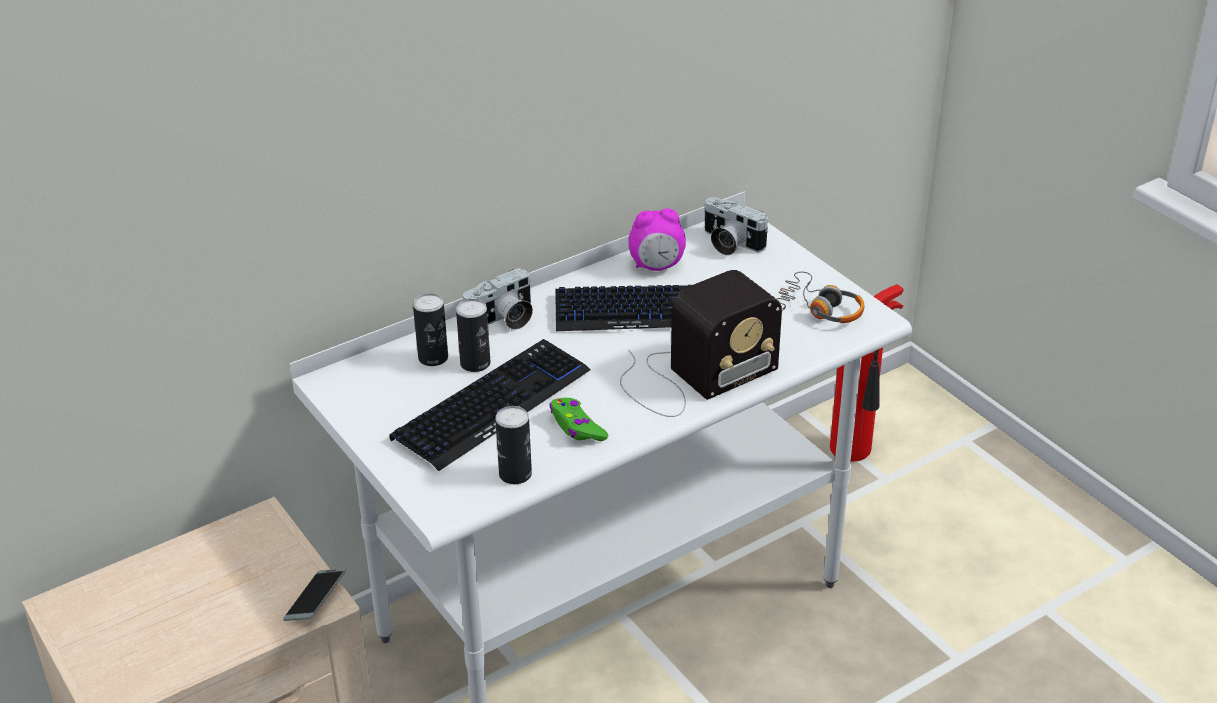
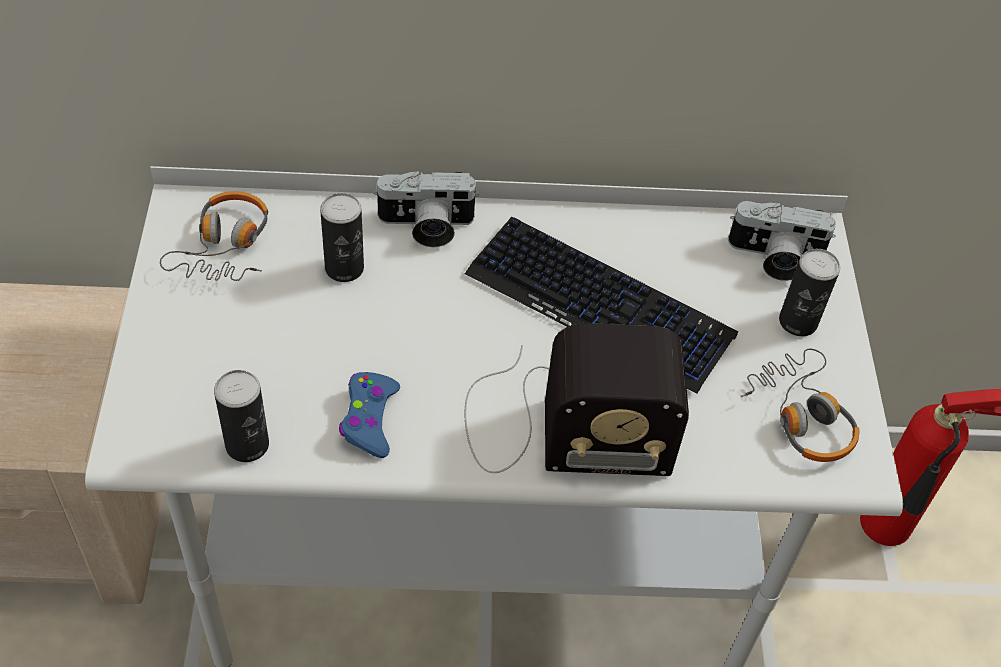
camera: 30 degrees right, 15 degrees up
phone [283,568,346,621] -> none
keyboard [389,339,591,471] -> none
can [413,293,448,366] -> can moved to [779,249,840,336]
green game controller [549,398,608,441] -> blue game controller [339,372,400,458]
alarm clock [629,208,686,271] -> none
camera [704,197,768,255] -> camera turned 60 degrees counterclockwise [728,201,836,281]
none -> headphones [160,191,268,281]

